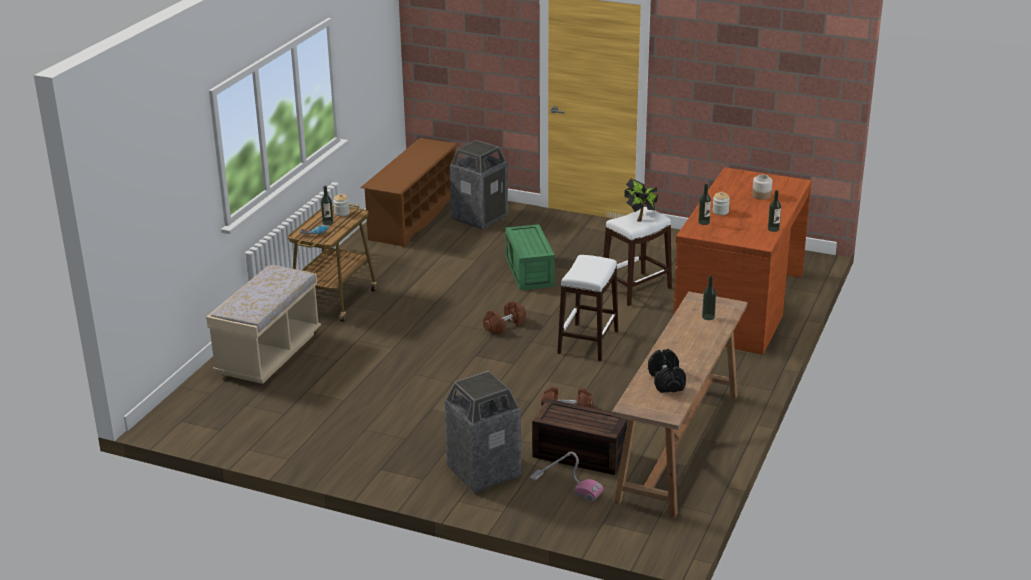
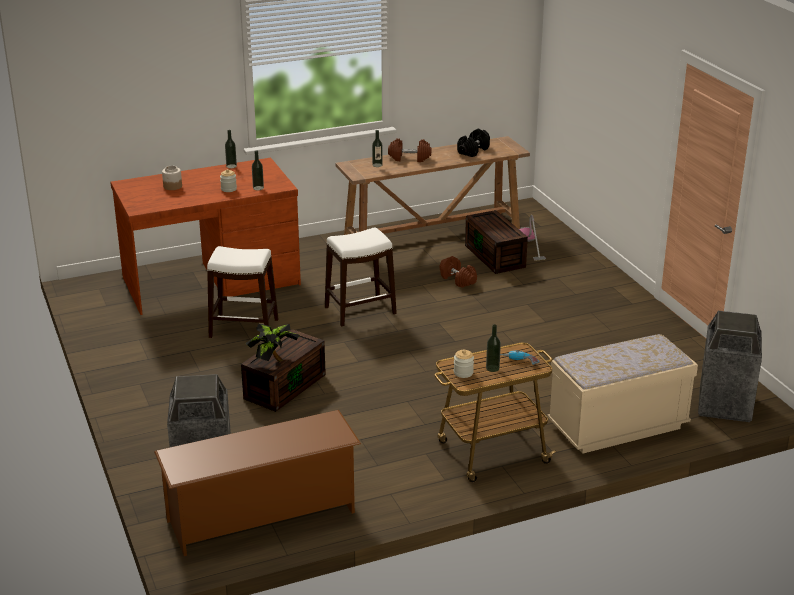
camera: 135 degrees left, 0 degrees up
trash can [444,371,521,493] -> trash can moved to [698,311,762,422]
brown dumbbell [483,301,526,335] -> brown dumbbell moved to [388,138,431,162]
green storage box [505,224,555,290] -> brown storage box [241,329,326,412]
potted plant [624,179,658,222] -> potted plant moved to [245,324,299,361]

